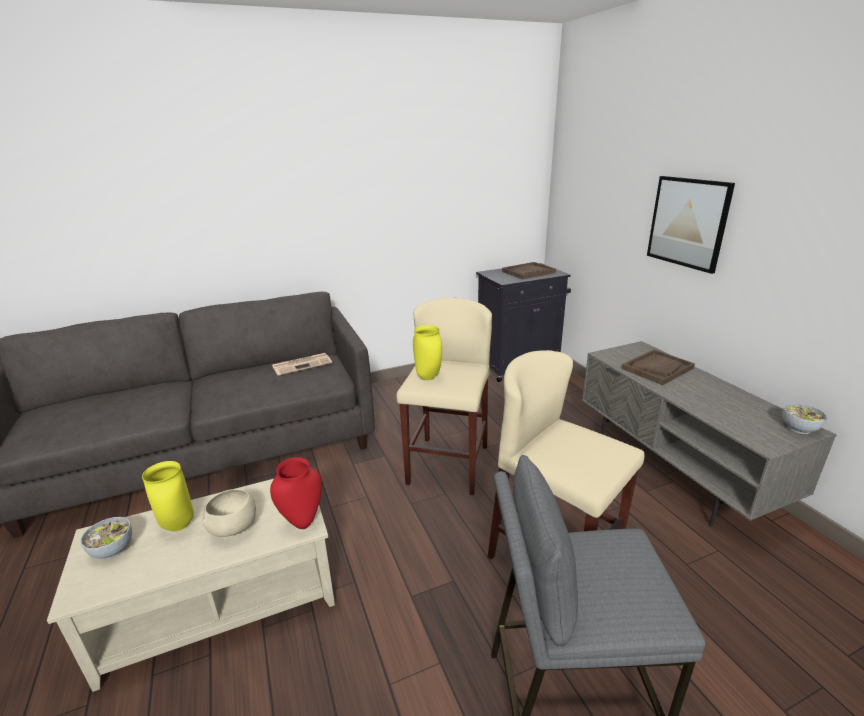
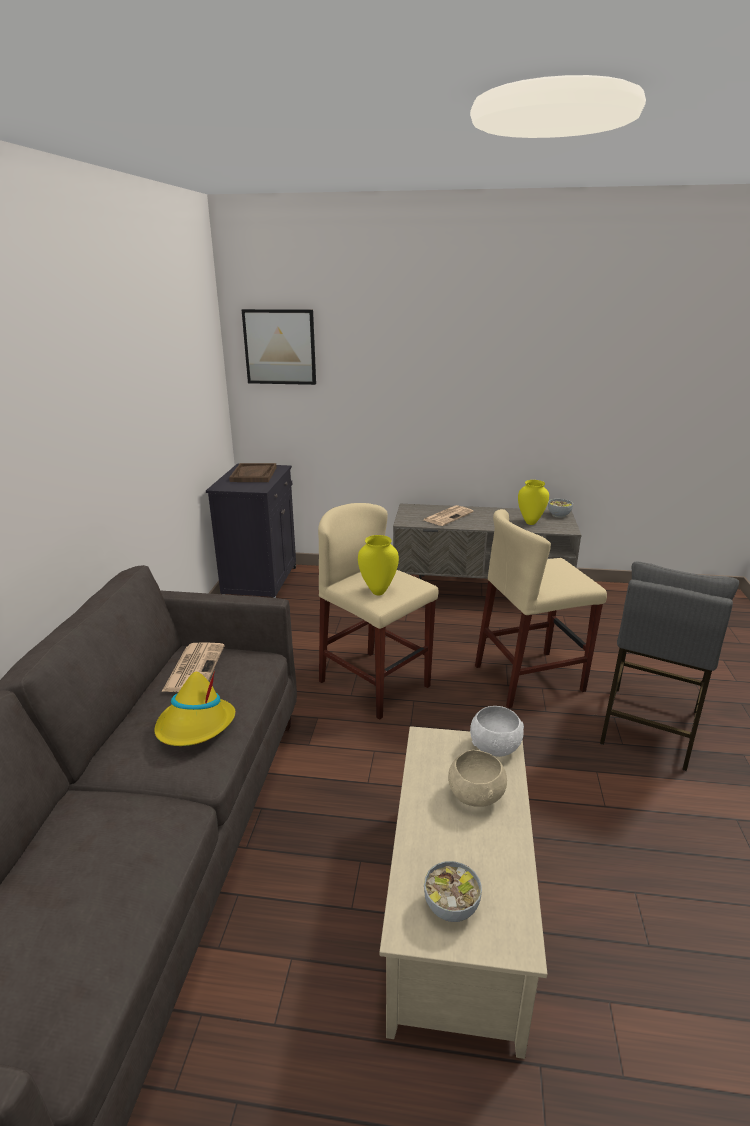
camera: 60 degrees left, 0 degrees up
yellow vase [142,461,194,531] -> yellow vase moved to [518,480,549,525]
red vase [270,457,322,529] -> white bowl [470,706,524,757]
brown tray [622,350,695,385] -> newspaper [424,505,474,526]
picture [647,176,735,274] -> picture moved to [242,309,316,385]
none -> yellow hat [154,670,236,746]

